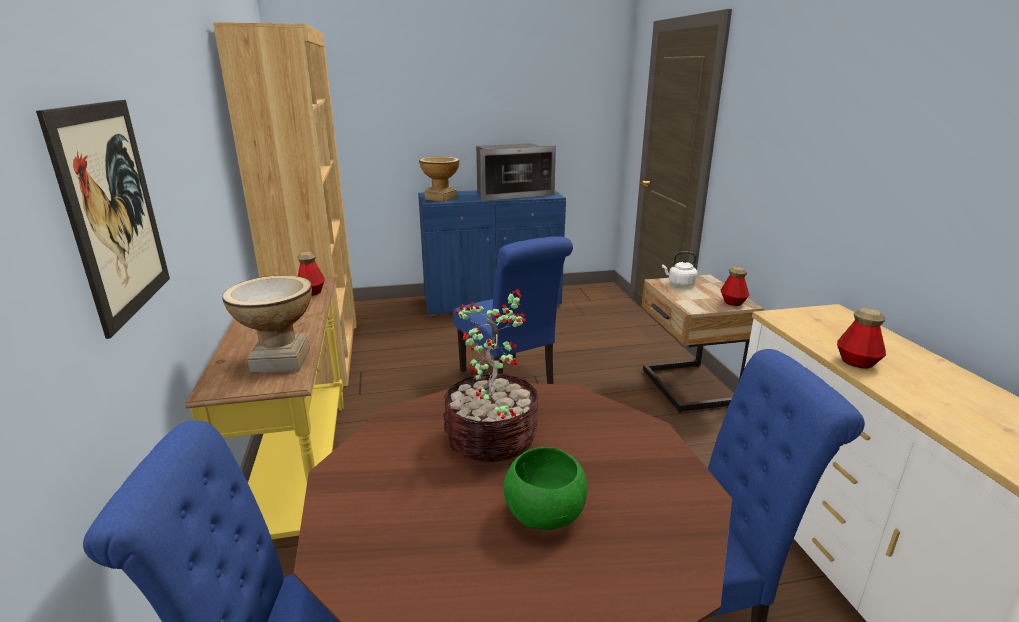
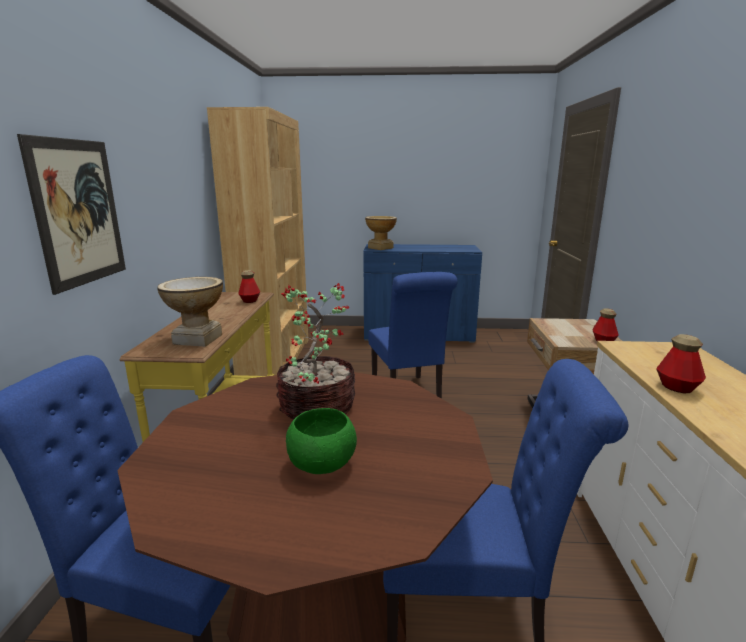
camera: 15 degrees right, 5 degrees down
microwave [476,143,556,201] -> none
white kettle [662,252,698,286] -> none

